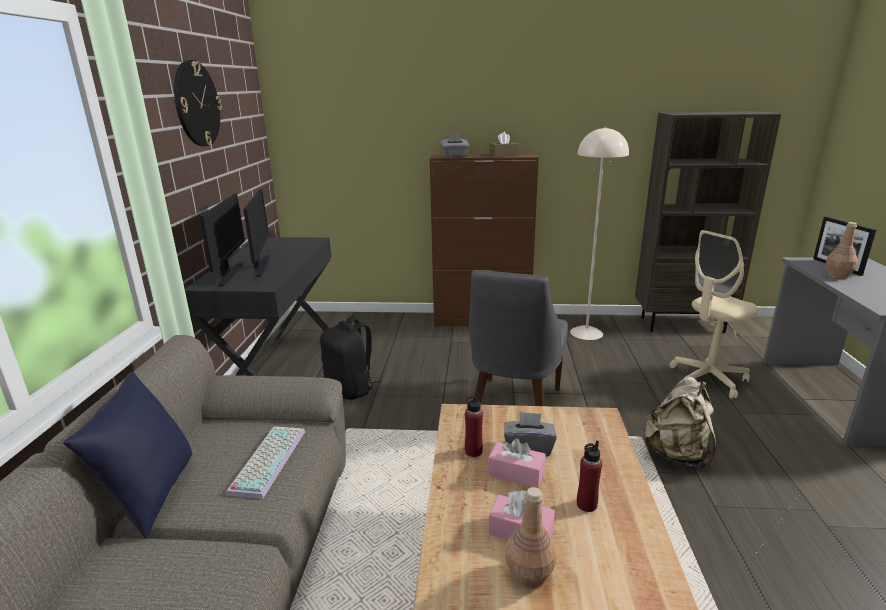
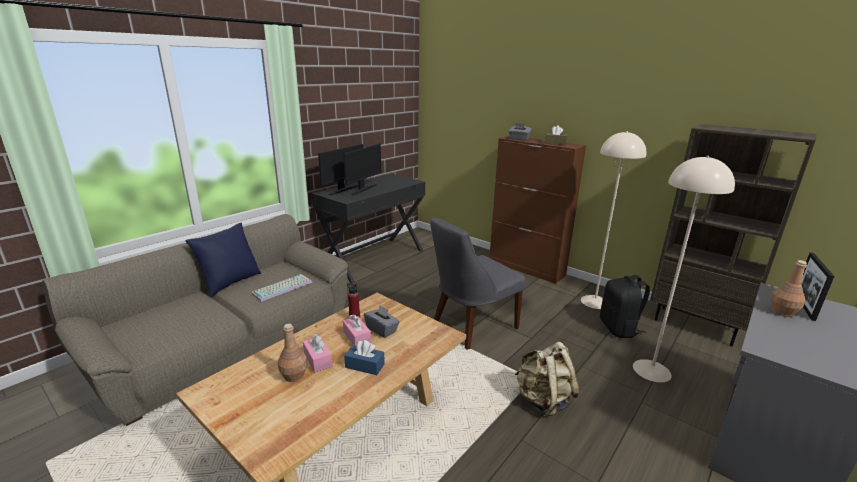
camera: 35 degrees right, 0 degrees up
wall clock [174,60,222,146] -> none
black backpack [320,317,382,400] -> black backpack moved to [600,275,650,338]
red bottle [577,440,602,512] -> blue tissue box [344,340,385,375]
beige office chair [670,230,758,399] -> beige floor lamp [633,156,735,382]

